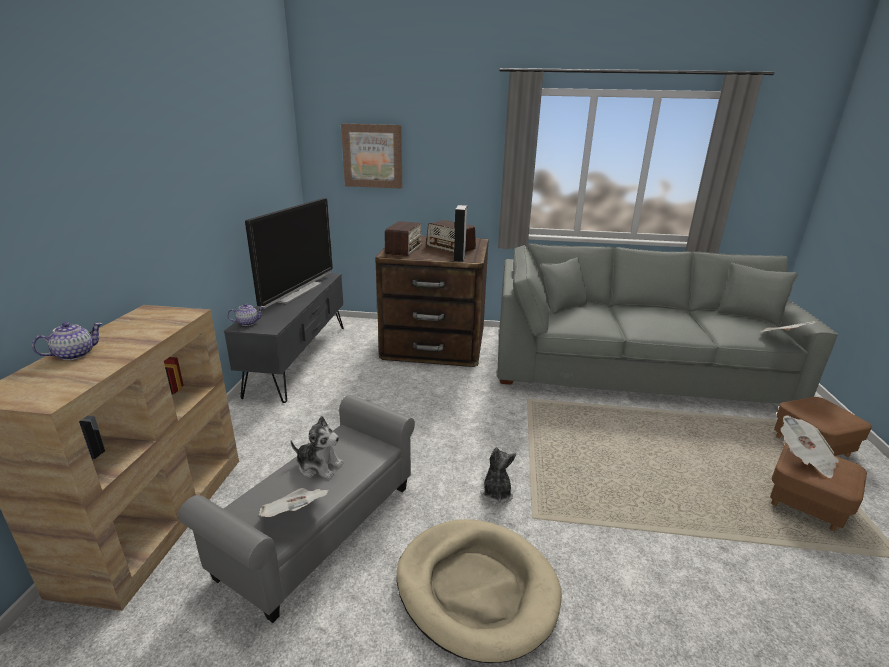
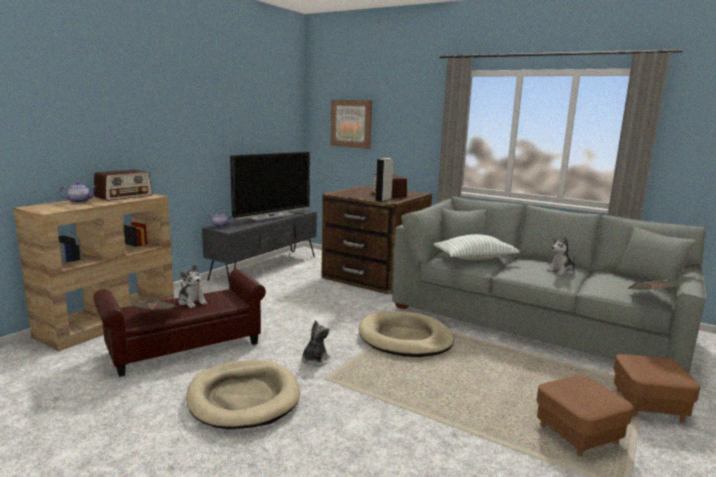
camera: 25 degrees right, 10 degrees down
grey ottoman [178,395,415,623] -> brown ottoman [93,269,266,377]
radio [385,221,422,256] -> radio moved to [94,170,153,201]
newspaper [781,415,839,478] -> none
none -> beige dog bed [359,311,454,357]
none -> pillow [434,234,520,260]
none -> plush toy [546,236,575,276]

